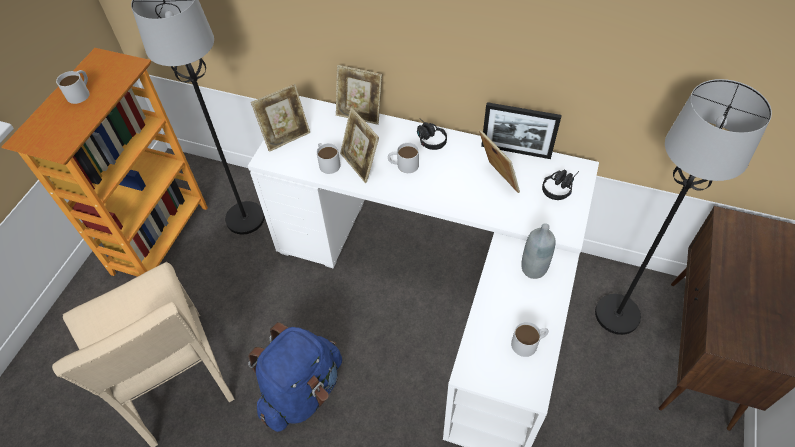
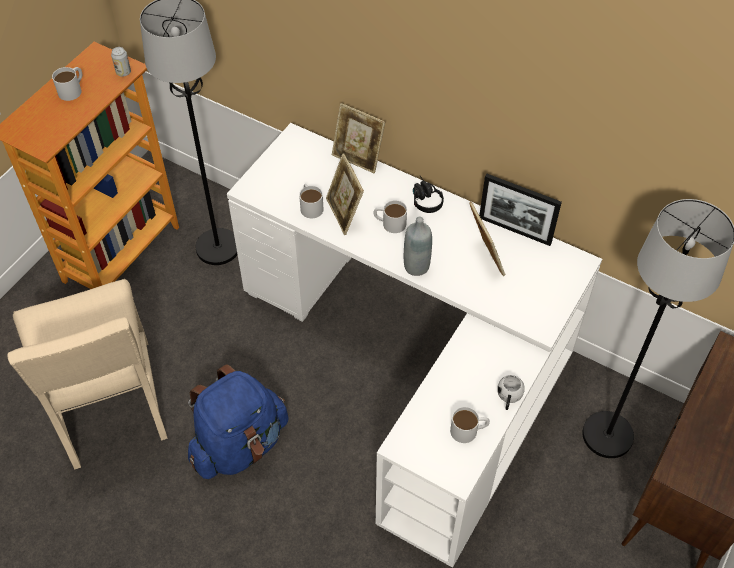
camera: 10 degrees right, 0 degrees up
picture frame [251,84,310,152] -> none
grey bottle [521,223,556,279] -> grey bottle moved to [404,217,432,276]
black headphones [542,170,579,200] -> none
none -> can [111,47,131,77]
none -> white mug [497,375,525,410]

